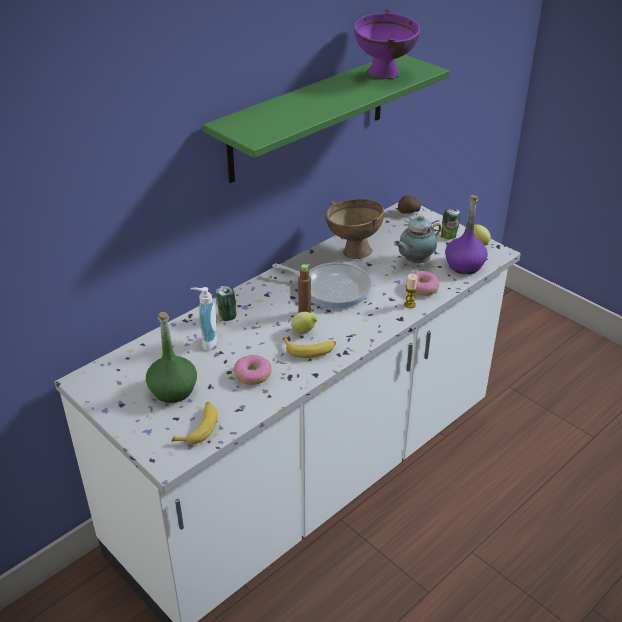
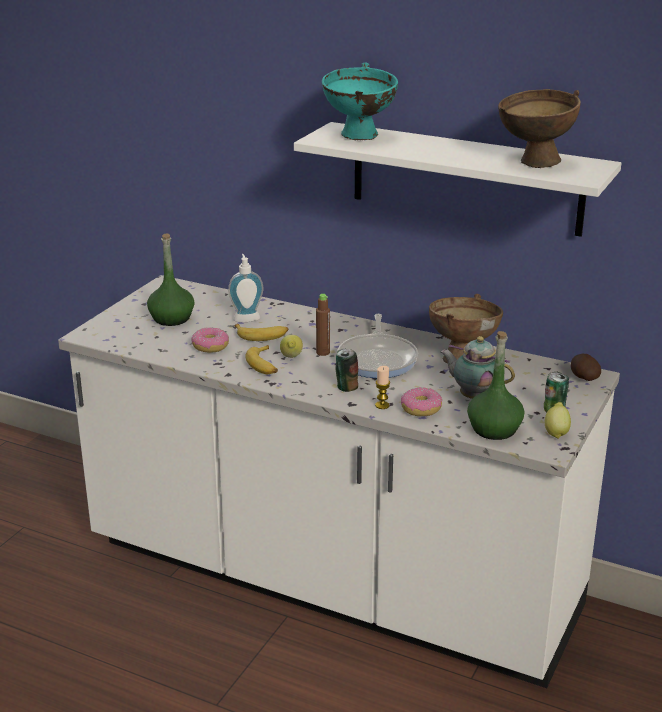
camera: 70 degrees right, 10 degrees down
banana [172,402,218,444] -> banana moved to [235,324,288,341]
green shelf [203,55,450,183] -> white shelf [294,122,621,237]
can [215,286,237,321] -> can moved to [336,348,358,392]
purple bowl [354,8,420,80] -> brown bowl [498,89,581,168]
purple bottle [445,195,488,274] -> green bottle [467,331,524,440]
none -> turquoise bowl [322,62,398,140]

